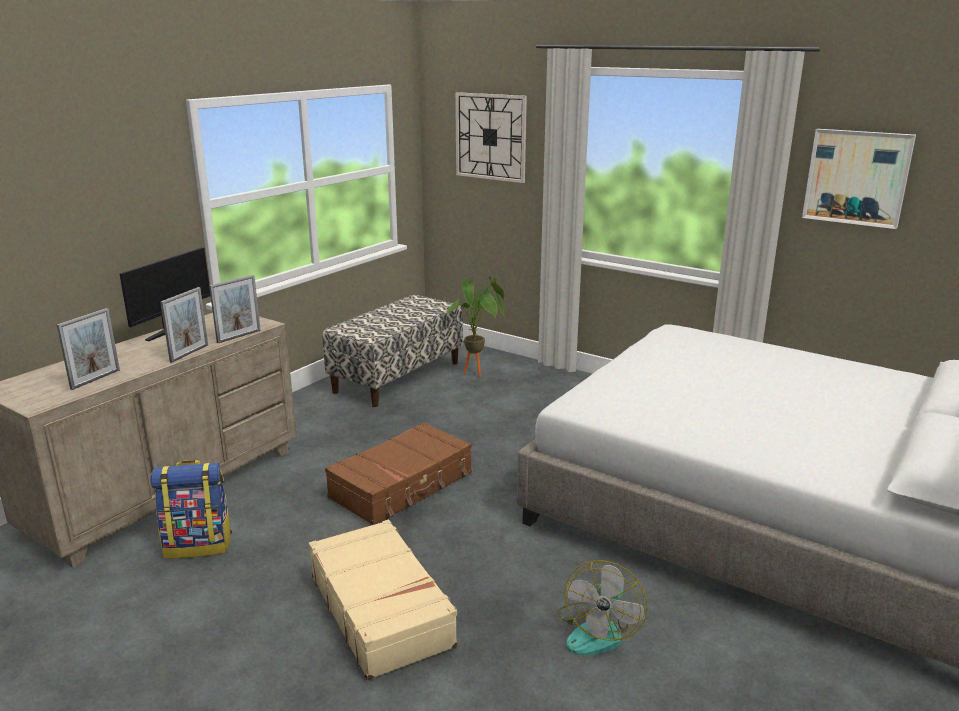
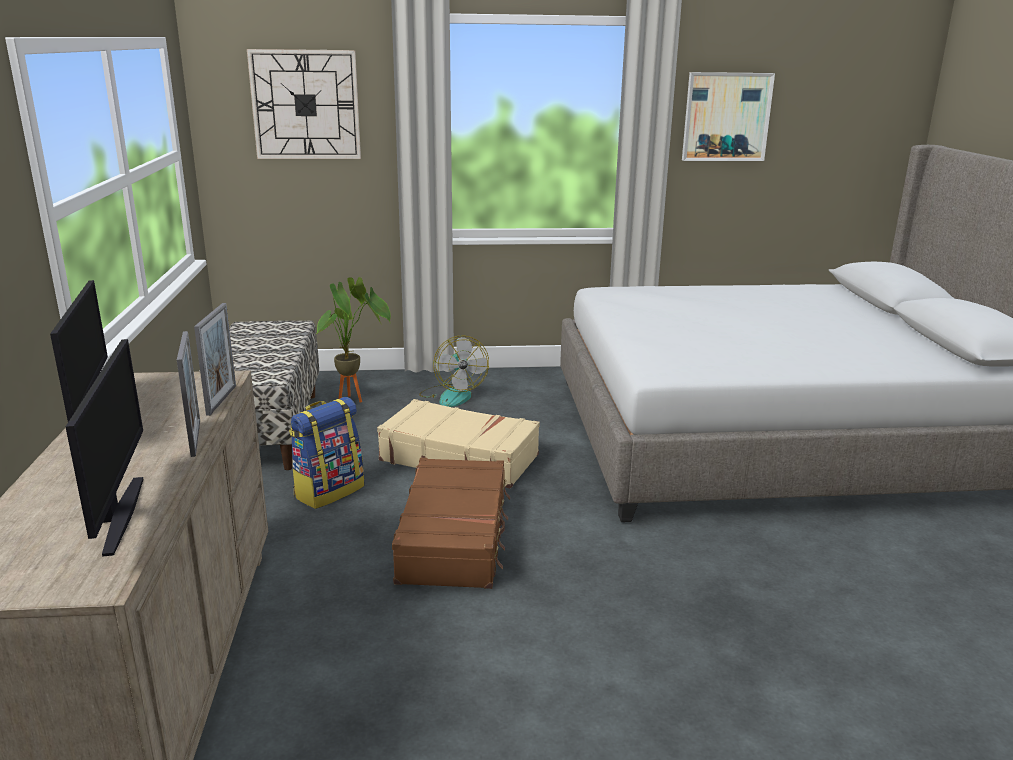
camera: 40 degrees left, 0 degrees up
picture frame [57,308,120,390] -> monitor [66,339,144,557]
backpack [150,460,232,558] -> backpack moved to [289,397,364,509]
beige suitcase [309,520,457,681] -> beige suitcase moved to [377,399,540,488]
fan [558,560,648,655] -> fan moved to [419,335,489,407]

